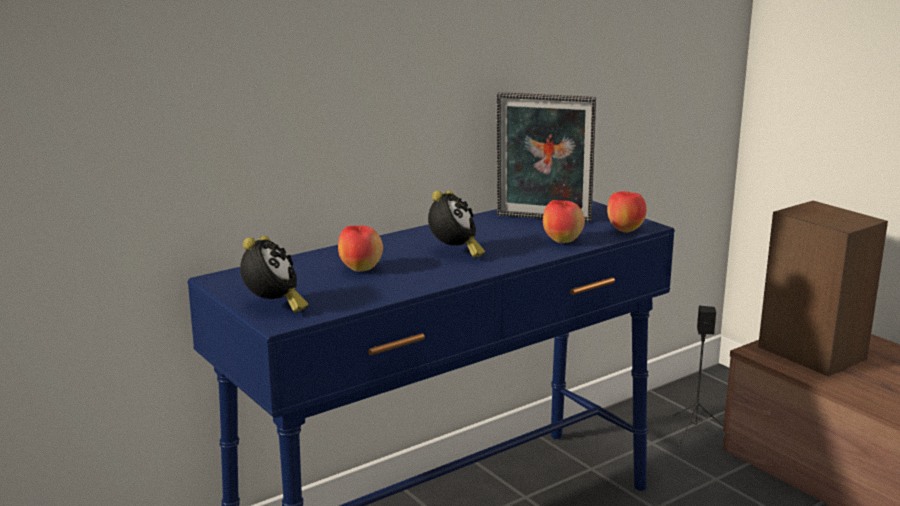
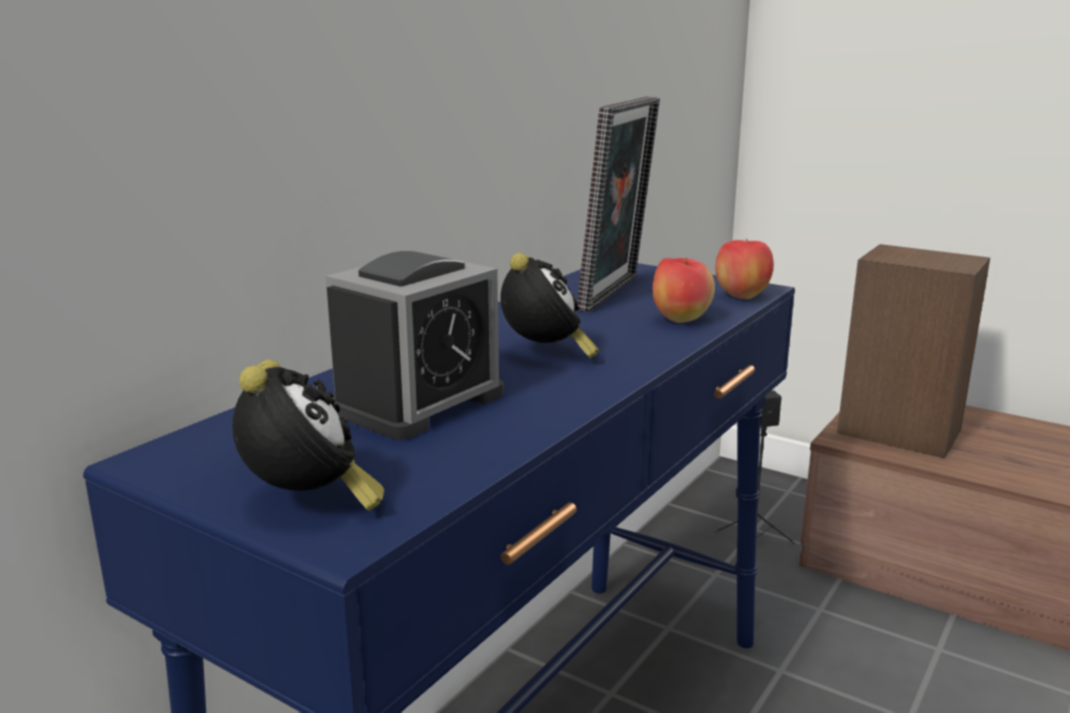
camera: 20 degrees left, 0 degrees up
apple [338,226,383,272] -> alarm clock [325,251,504,440]
picture frame [496,92,596,222] -> picture frame turned 60 degrees counterclockwise [577,96,660,312]

